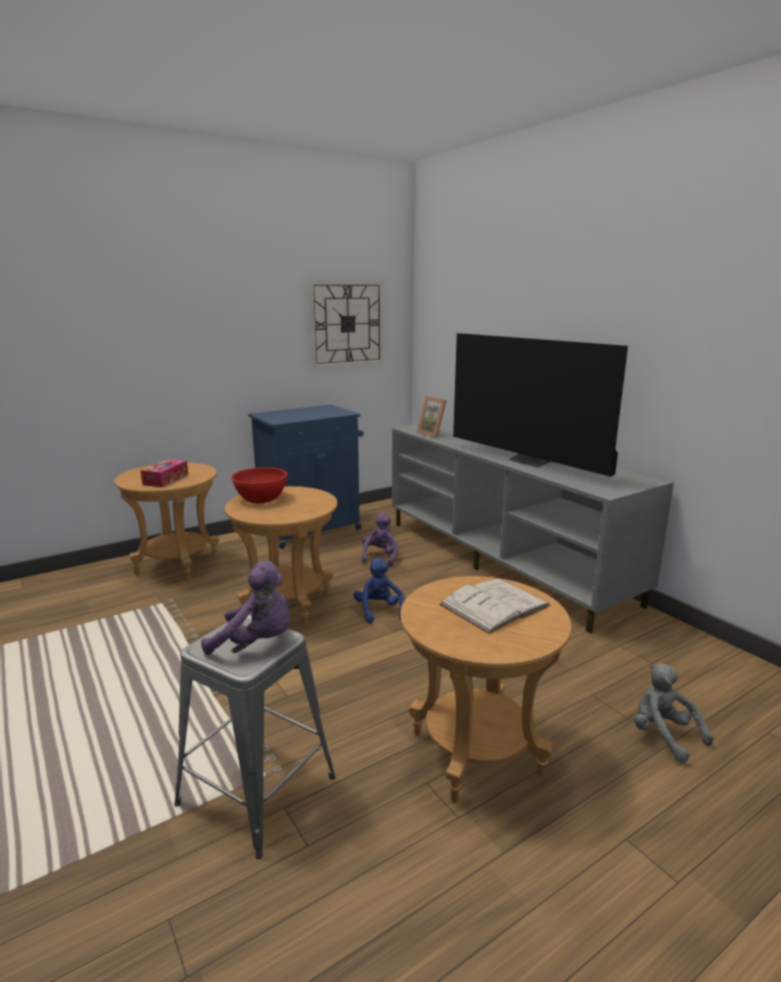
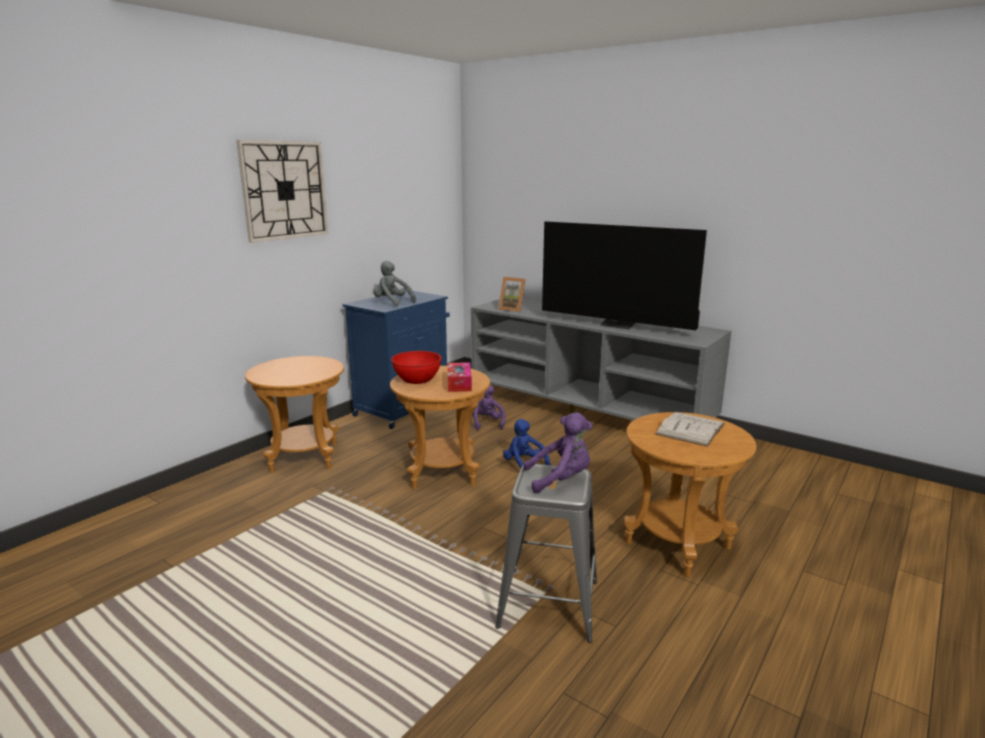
camera: 20 degrees left, 0 degrees up
tissue box [141,459,188,487] -> tissue box moved to [447,362,472,392]
wall clock [309,281,383,368] -> wall clock moved to [236,140,328,243]
grey plush toy [634,664,713,763] -> grey plush toy moved to [373,261,416,306]

